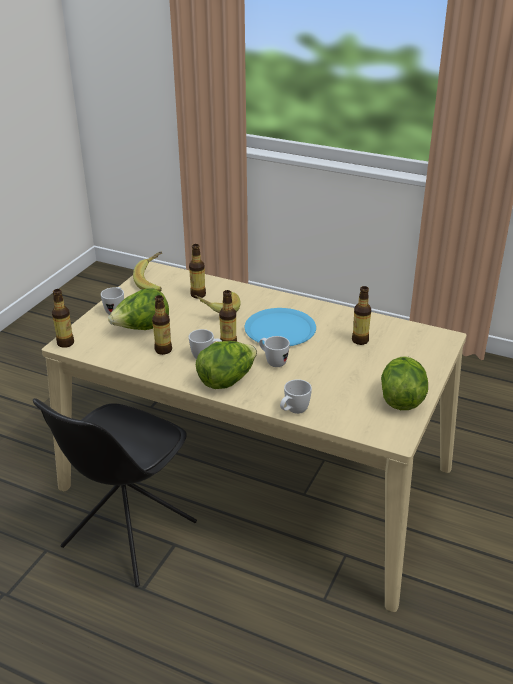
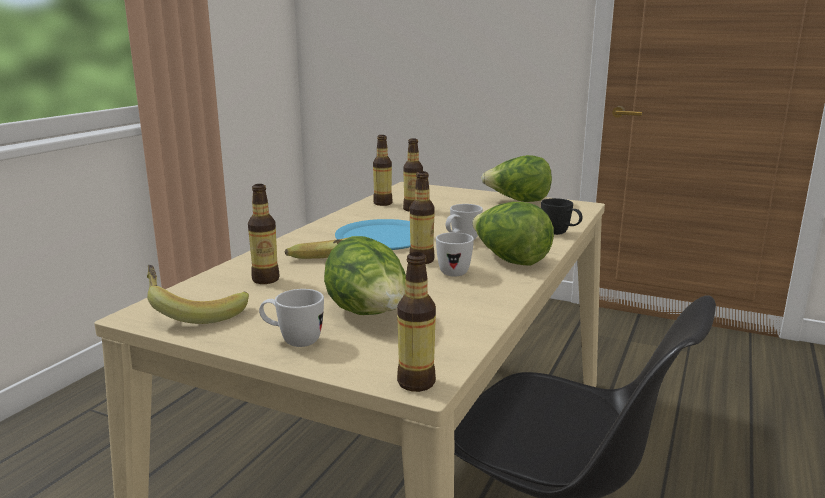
camera: 90 degrees left, 15 degrees down
bottle [152,295,172,355] -> bottle moved to [373,135,393,206]
white mug [280,379,312,414] -> black mug [541,198,582,235]

